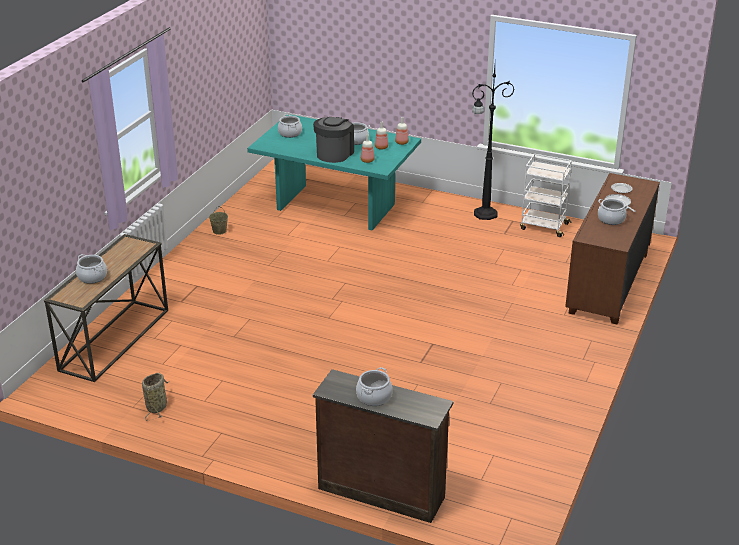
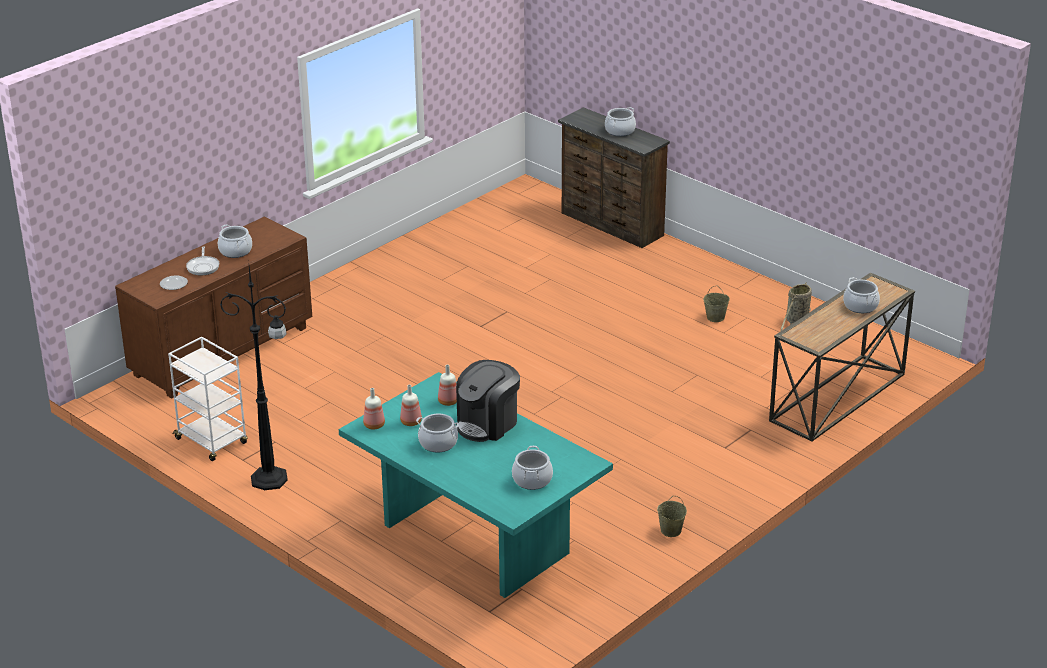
camera: 160 degrees left, 0 degrees up
none -> beige bucket [703,286,730,322]

